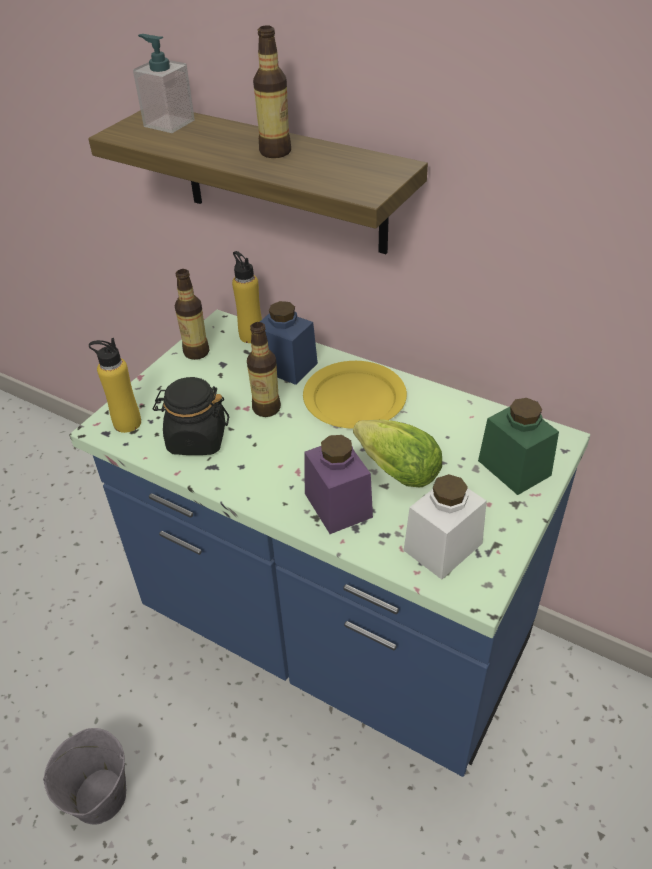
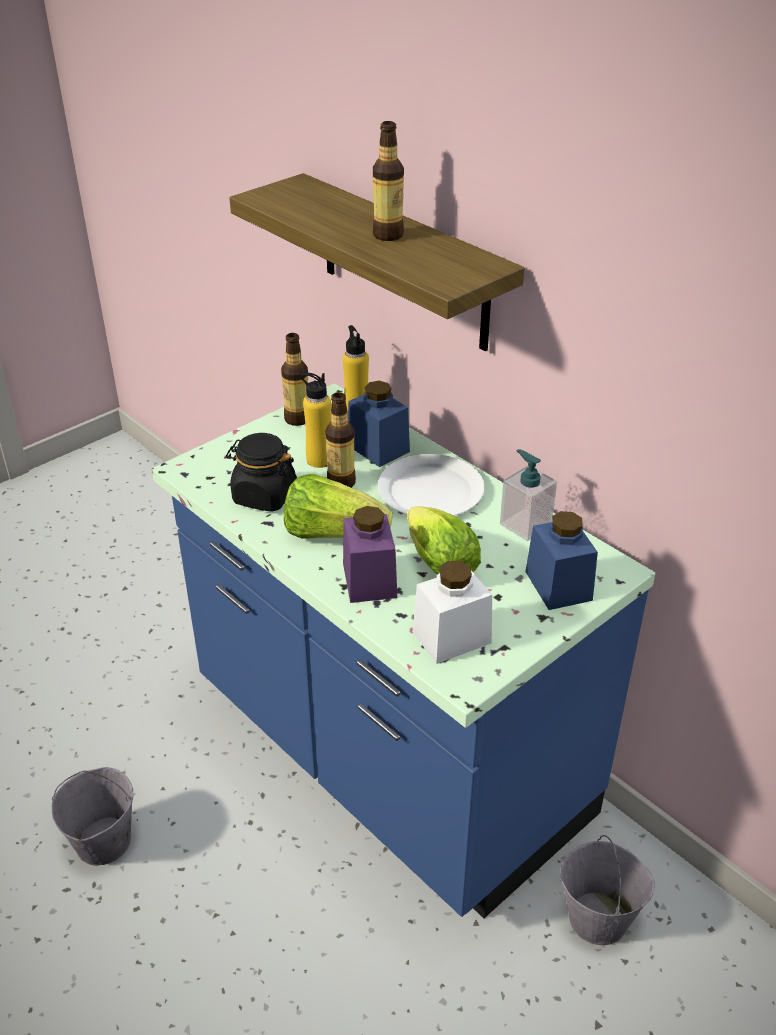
camera: 15 degrees right, 5 degrees down
yellow bottle [89,338,141,433] -> yellow bottle moved to [301,373,331,468]
soap dispenser [133,34,195,133] -> soap dispenser moved to [500,449,557,541]
yellow plate [303,361,407,429] -> white plate [378,454,485,516]
green jar [478,398,559,495] -> blue jar [525,511,598,610]
none -> lettuce [284,474,393,539]
none -> grey bucket [560,835,655,945]

